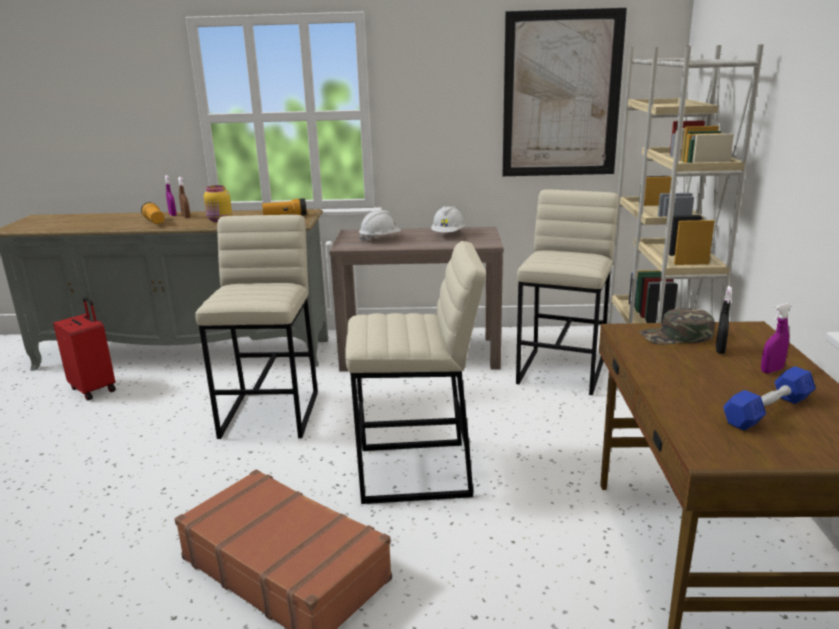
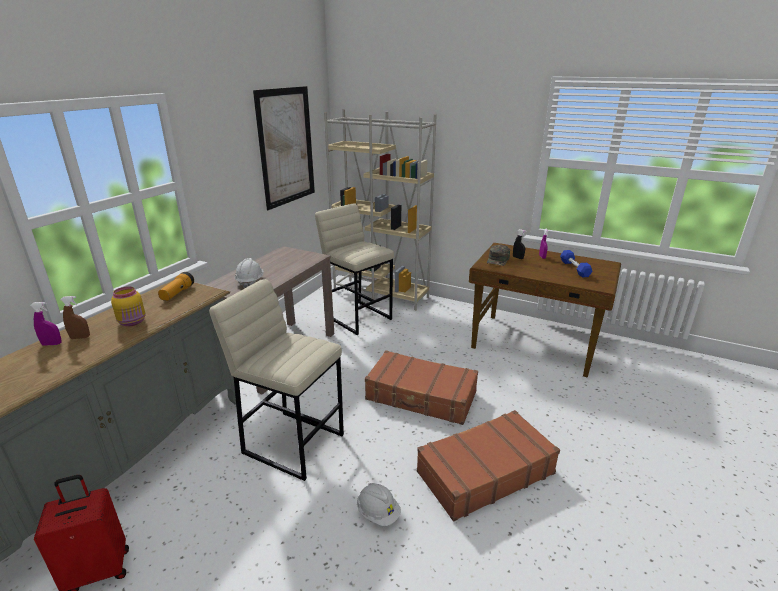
camera: 65 degrees left, 5 degrees up
flashlight [141,202,165,224] -> none
beige stool [345,241,486,504] -> brown suitcase [365,350,478,425]
white hard hat [431,206,465,233] -> white hard hat moved to [357,483,401,526]

